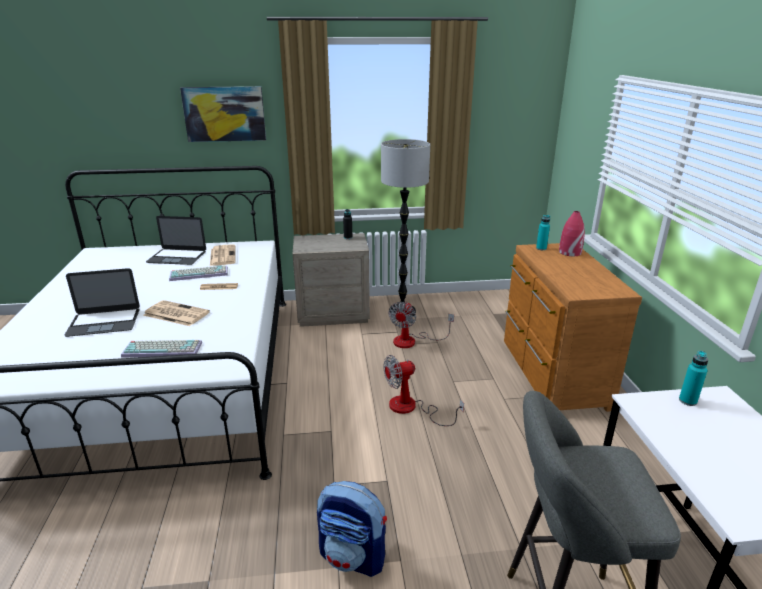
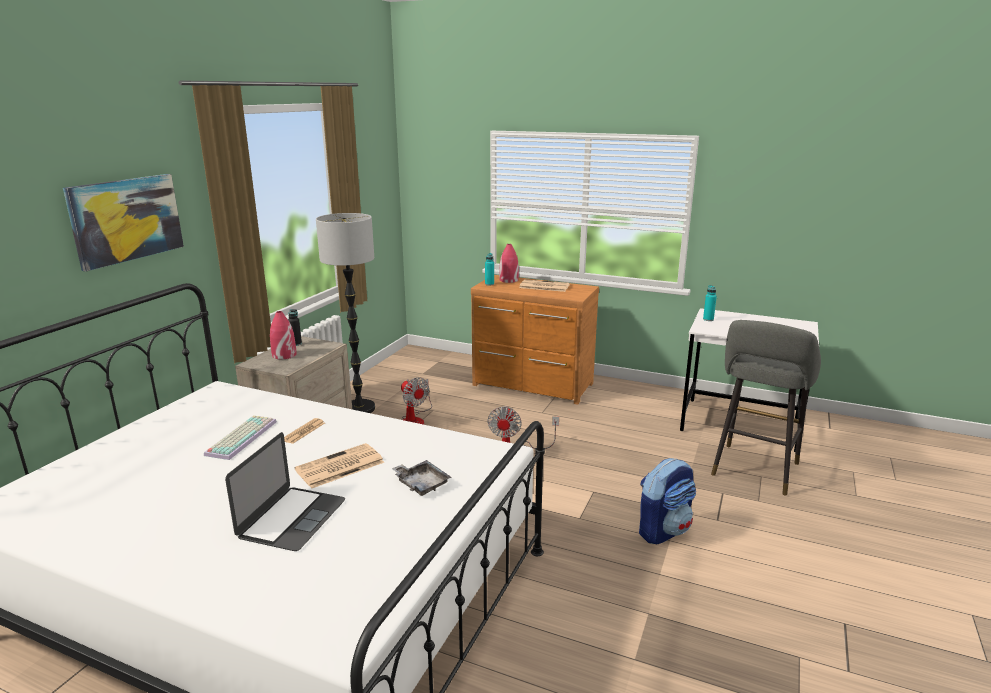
camera: 60 degrees left, 5 degrees down
keyboard [121,340,202,358] -> grey tray [392,460,451,496]
laptop [146,216,206,265] -> none
newspaper [210,244,236,266] -> newspaper moved to [519,279,570,292]
none -> red vase [270,311,297,359]

